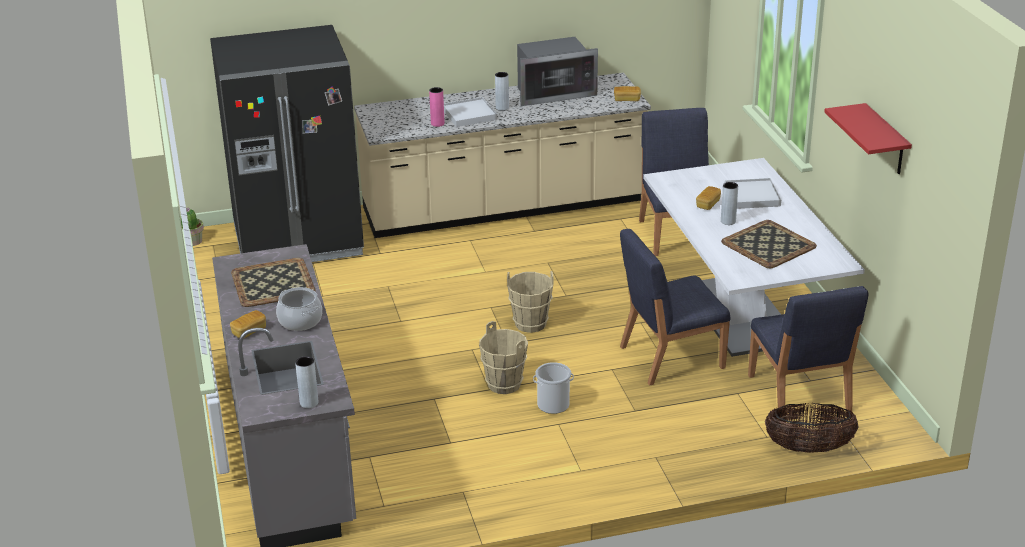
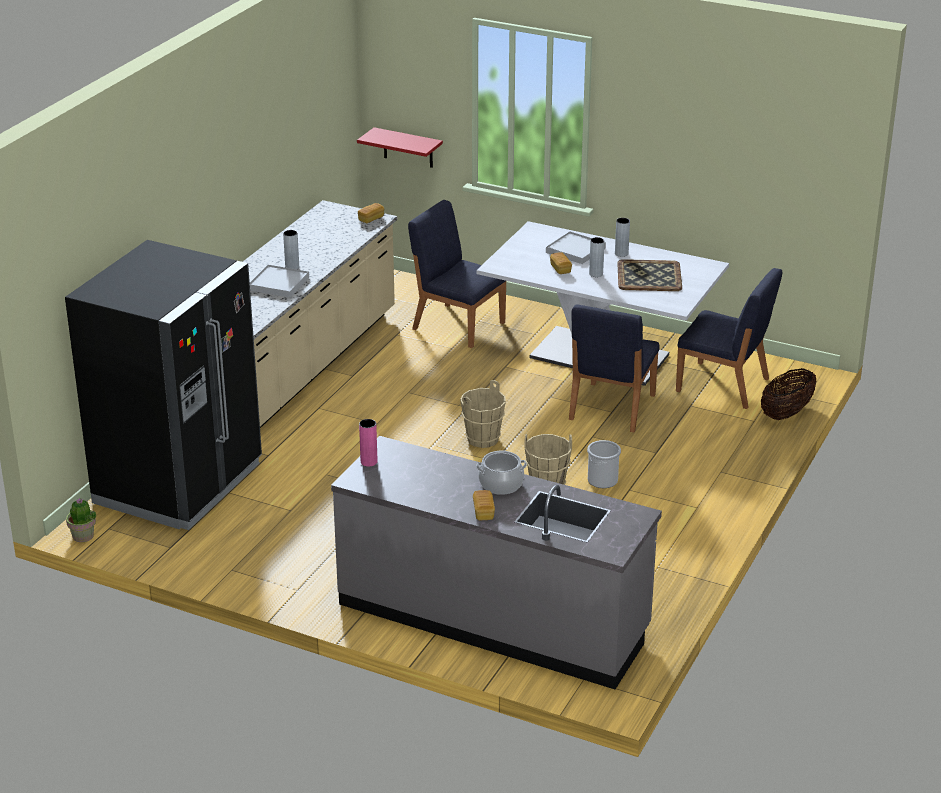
camera: 50 degrees left, 0 degrees up
tray [231,258,316,307] -> none
grey vase [295,356,318,408] -> grey vase moved to [615,218,630,257]
pink vase [429,87,445,127] -> pink vase moved to [359,419,378,467]
microwave [517,37,598,106] -> none
red shelf [824,103,912,174] -> red shelf moved to [357,127,443,168]

